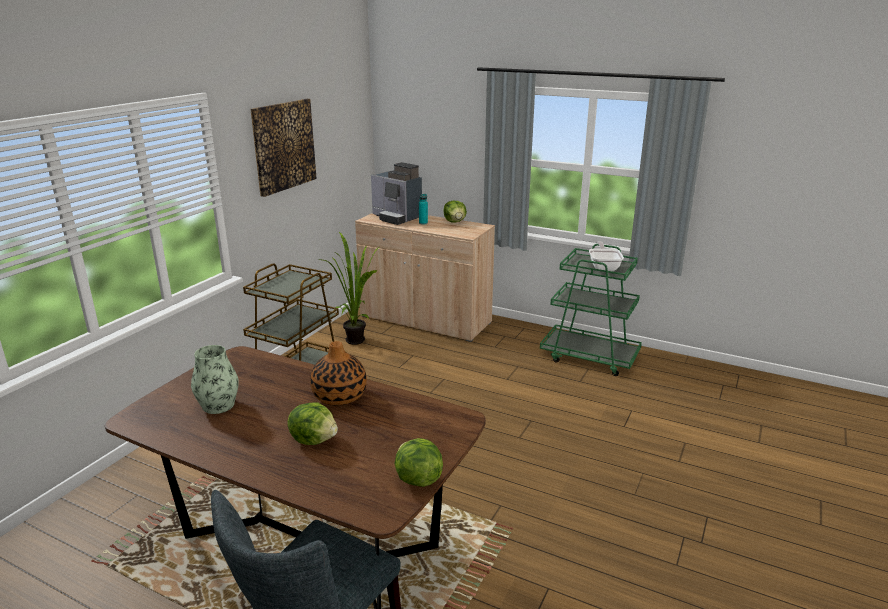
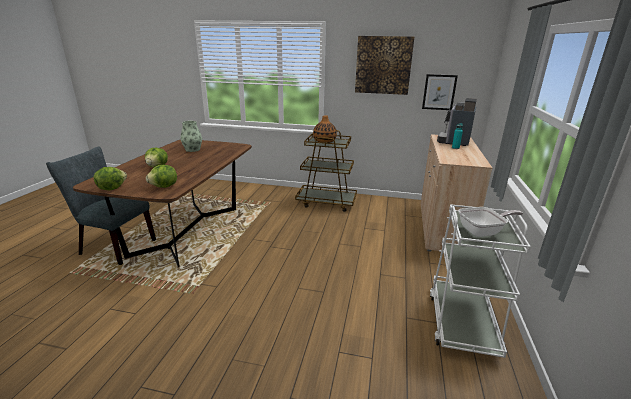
camera: 75 degrees right, 0 degrees up
vase [310,341,367,406] -> vase moved to [313,115,337,143]
potted plant [324,232,379,345] -> none
lettuce [444,201,467,223] -> lettuce moved to [146,165,177,188]
green cart [540,244,642,376] -> white cart [430,204,531,358]
none -> picture [422,74,458,110]

